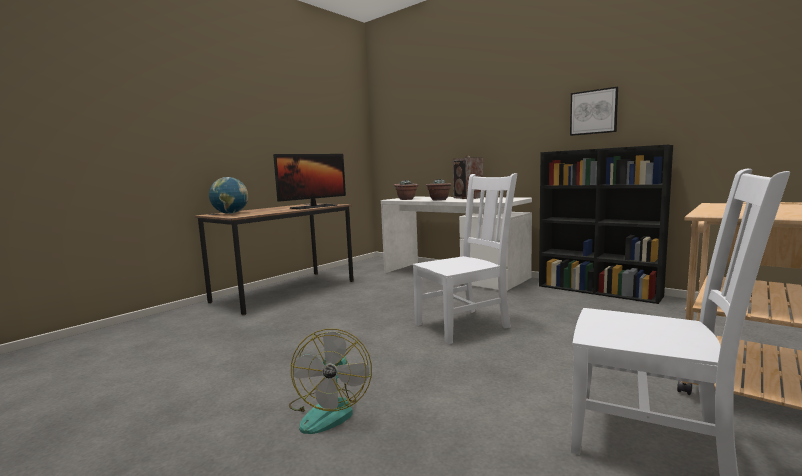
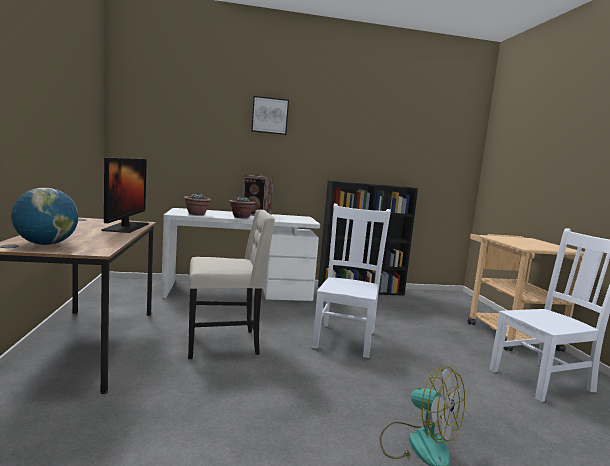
camera: 50 degrees left, 0 degrees up
picture [570,87,618,136] -> picture moved to [251,96,289,135]
none -> beige chair [188,209,275,359]

